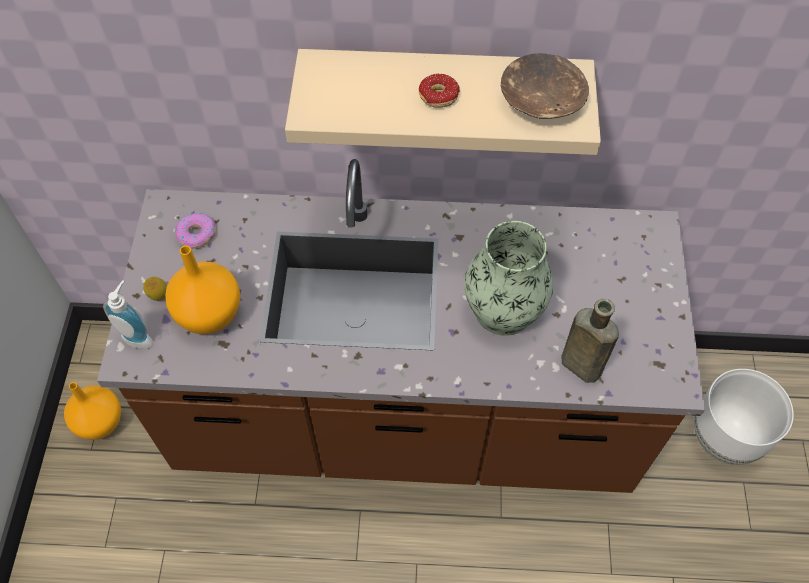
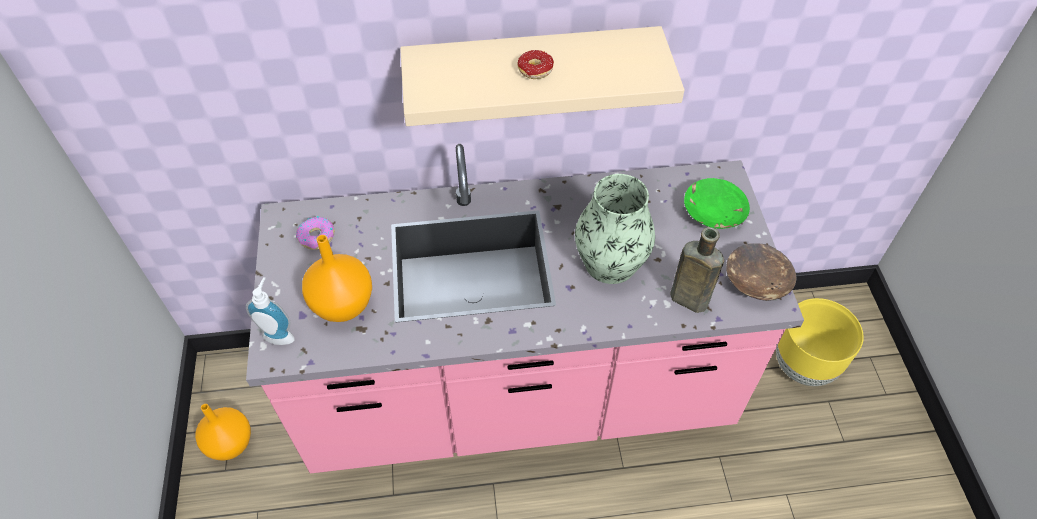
camera: 10 degrees left, 5 degrees down
brown counter [97,159,705,493] -> pink counter [246,144,804,473]
lemon [143,277,167,301] -> none
brown bowl [501,53,589,119] -> brown bowl moved to [726,243,797,301]
white planter [694,369,794,465] -> yellow planter [776,298,864,386]
none -> green bowl [684,178,750,229]

